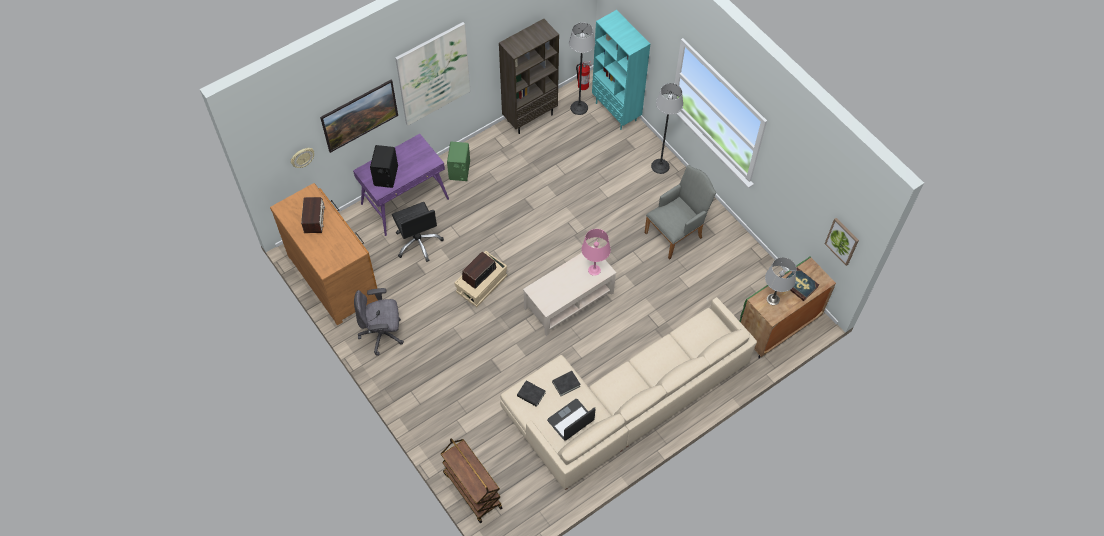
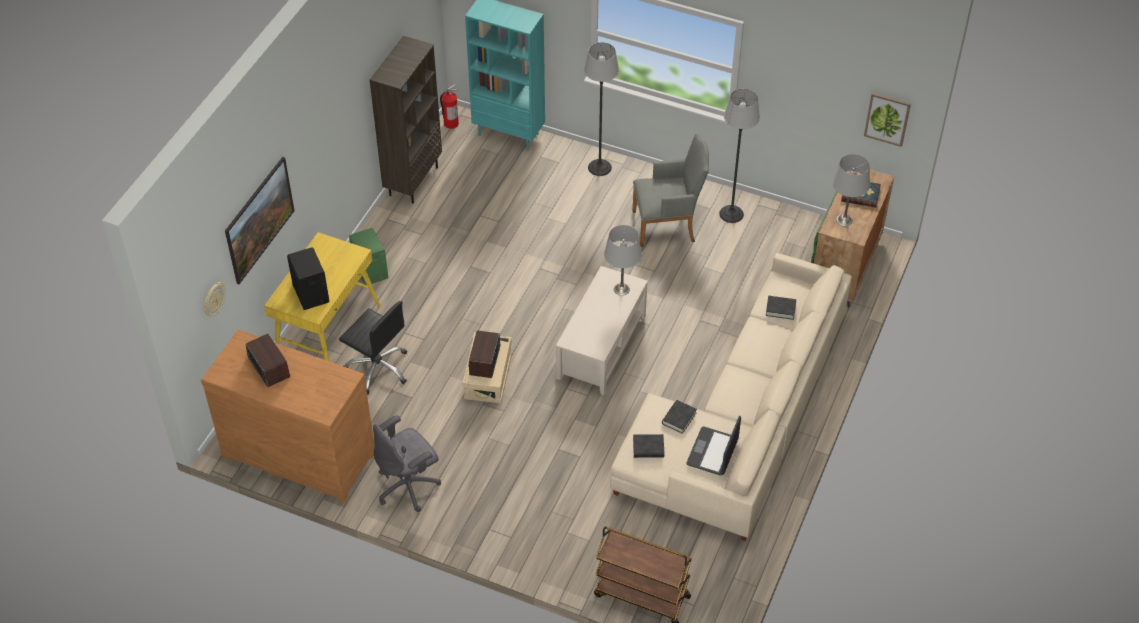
camera: 30 degrees left, 10 degrees down
purple desk [353,134,449,236] -> yellow desk [264,232,381,362]
picture [395,22,470,126] -> none
floor lamp [569,22,595,115] -> floor lamp moved to [719,89,760,223]
pink table lamp [581,229,611,276] -> grey table lamp [604,225,642,296]
grey armchair [645,165,716,260] -> grey armchair turned 60 degrees clockwise [633,133,709,247]
none -> black book [766,296,797,320]

